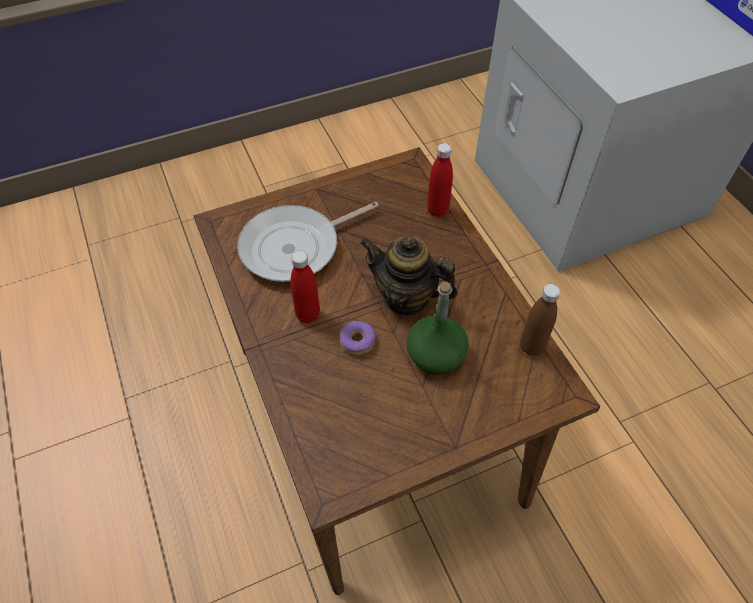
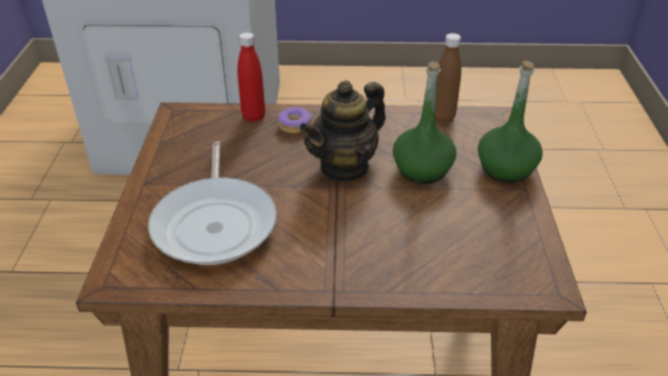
camera: 65 degrees left, 15 degrees down
red bottle [290,251,320,324] -> none
donut [339,321,376,355] -> donut moved to [278,107,312,133]
none -> green bottle [478,61,543,183]

